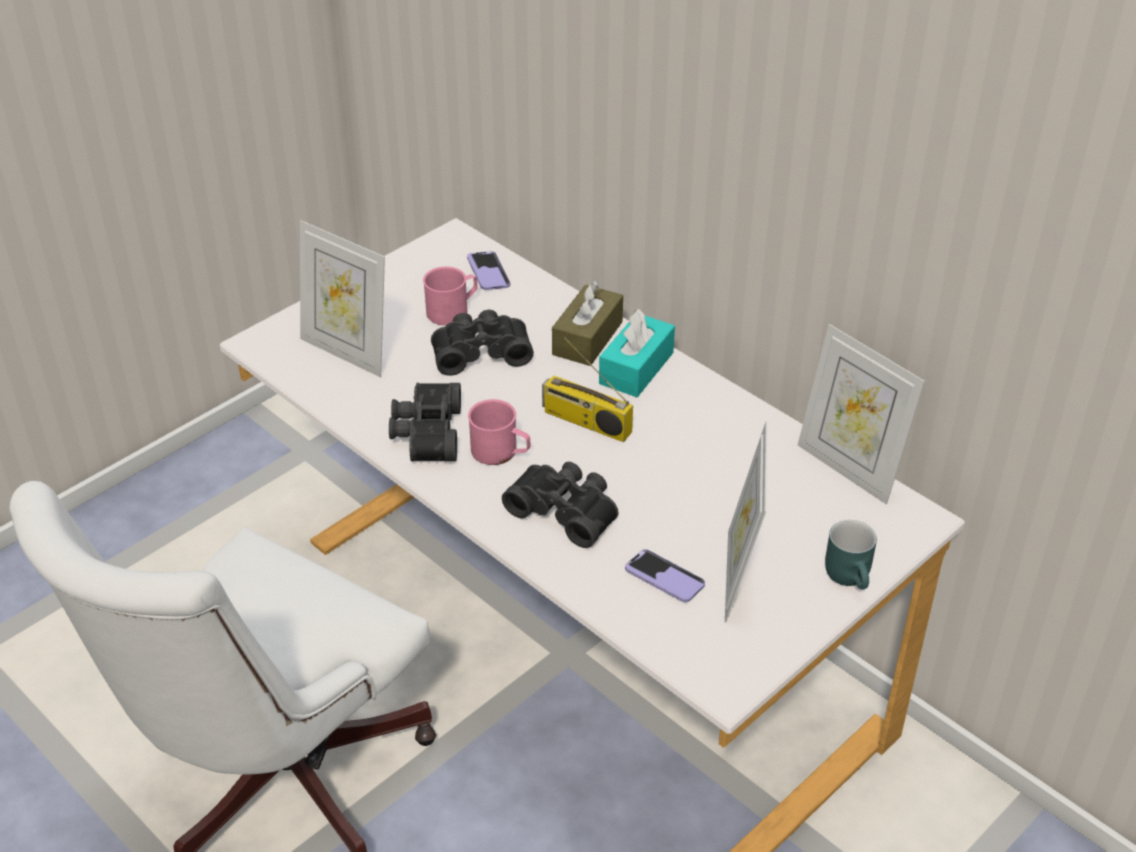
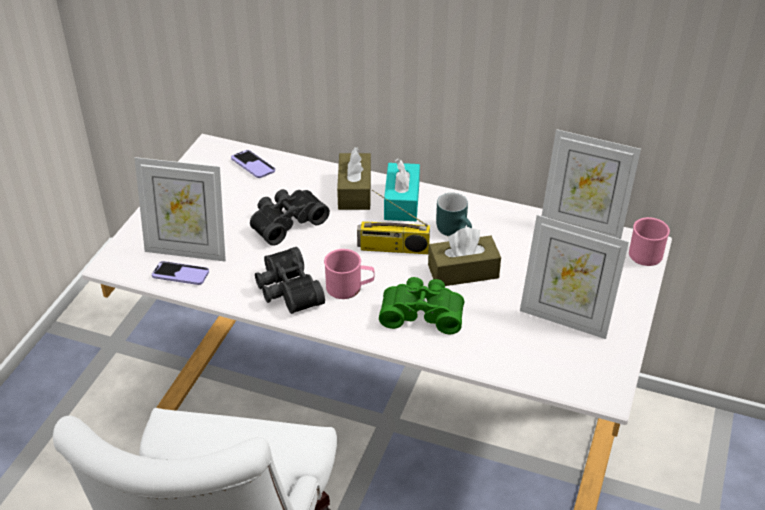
camera: 25 degrees left, 0 degrees up
pink mug [423,266,478,325] -> pink mug moved to [629,217,670,266]
black binoculars [502,462,618,548] -> green binoculars [379,277,464,334]
phone [625,549,705,602] -> phone moved to [152,261,209,285]
picture frame [725,421,767,622] -> picture frame turned 45 degrees counterclockwise [520,215,629,339]
turquoise mug [825,520,877,590] -> turquoise mug moved to [436,193,472,236]
none -> brown tissue box [428,227,501,286]

